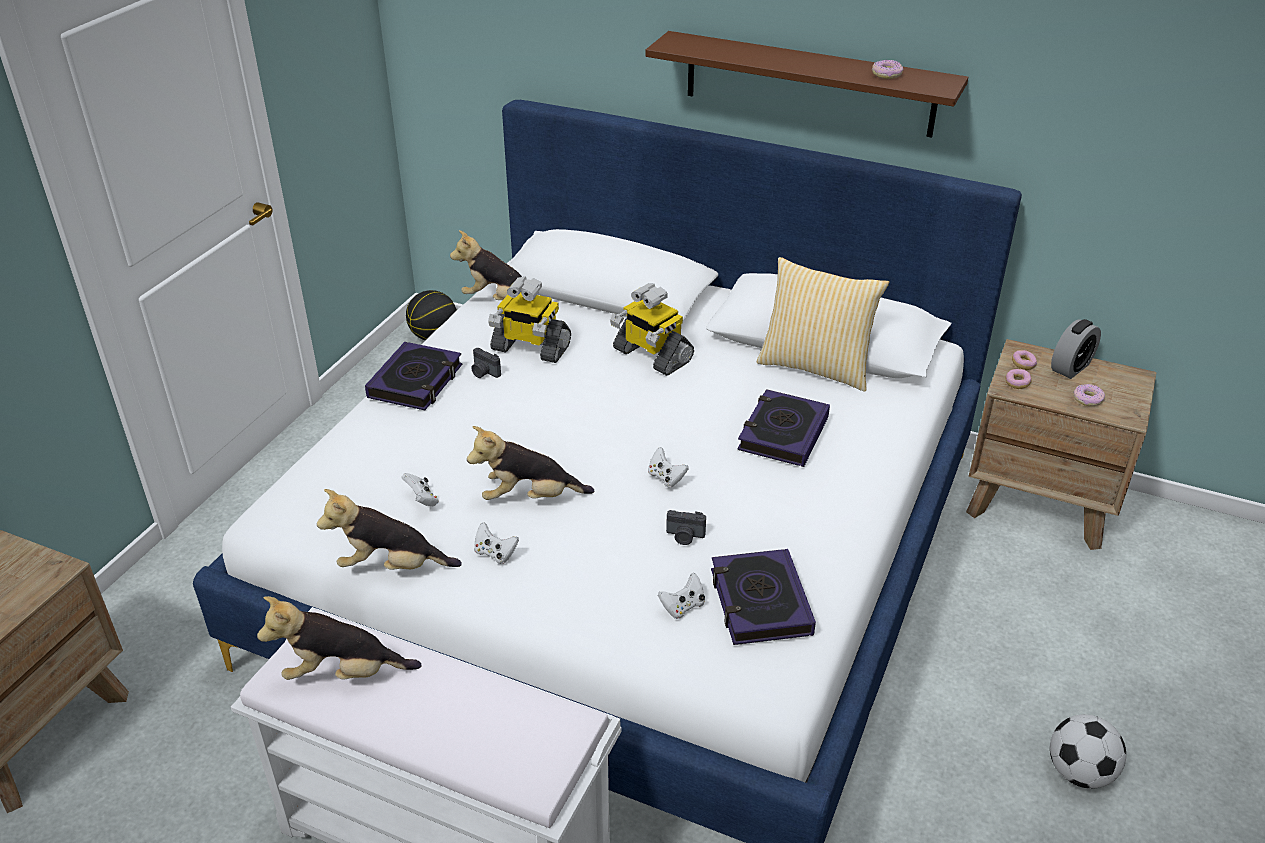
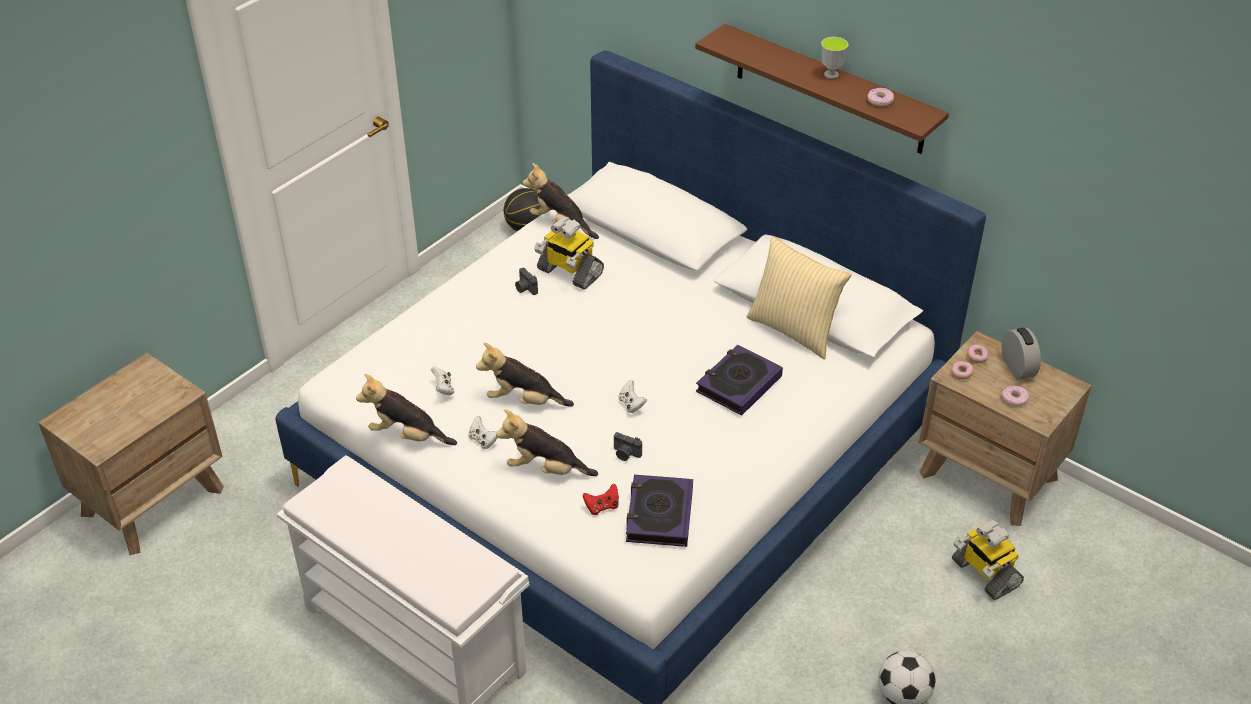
camera: 15 degrees right, 5 degrees up
plush toy [257,596,421,680] -> plush toy moved to [496,409,598,476]
book [365,342,462,410] -> none
toy robot [610,283,694,376] -> toy robot moved to [952,520,1024,600]
white game controller [658,573,705,619] -> red game controller [583,484,619,515]
alarm clock [1051,319,1101,379] -> alarm clock turned 75 degrees counterclockwise [1002,328,1041,380]
none -> cup [821,37,848,79]

